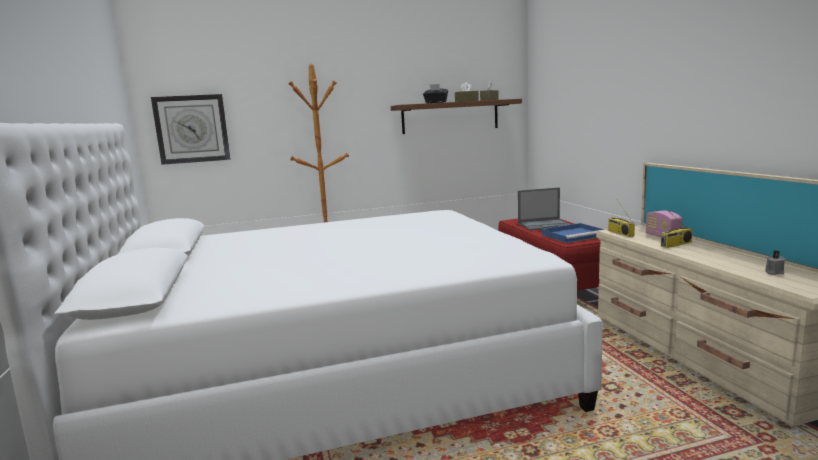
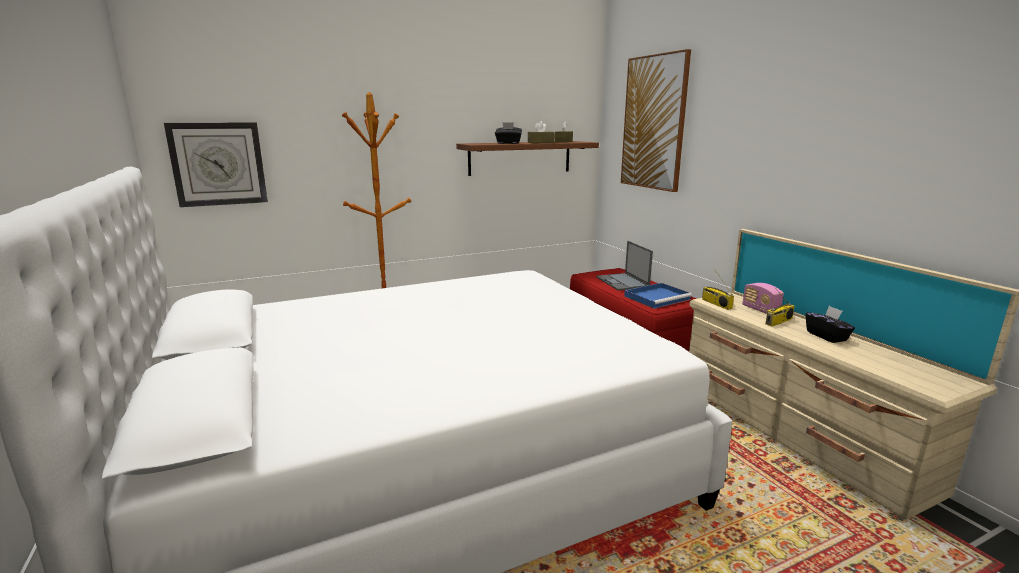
camera: 10 degrees left, 5 degrees up
laptop [518,187,571,231] -> laptop turned 90 degrees clockwise [596,241,653,291]
grey candle [765,250,786,275] -> none
none -> picture [621,49,691,192]
none -> black tissue box [806,306,855,343]

